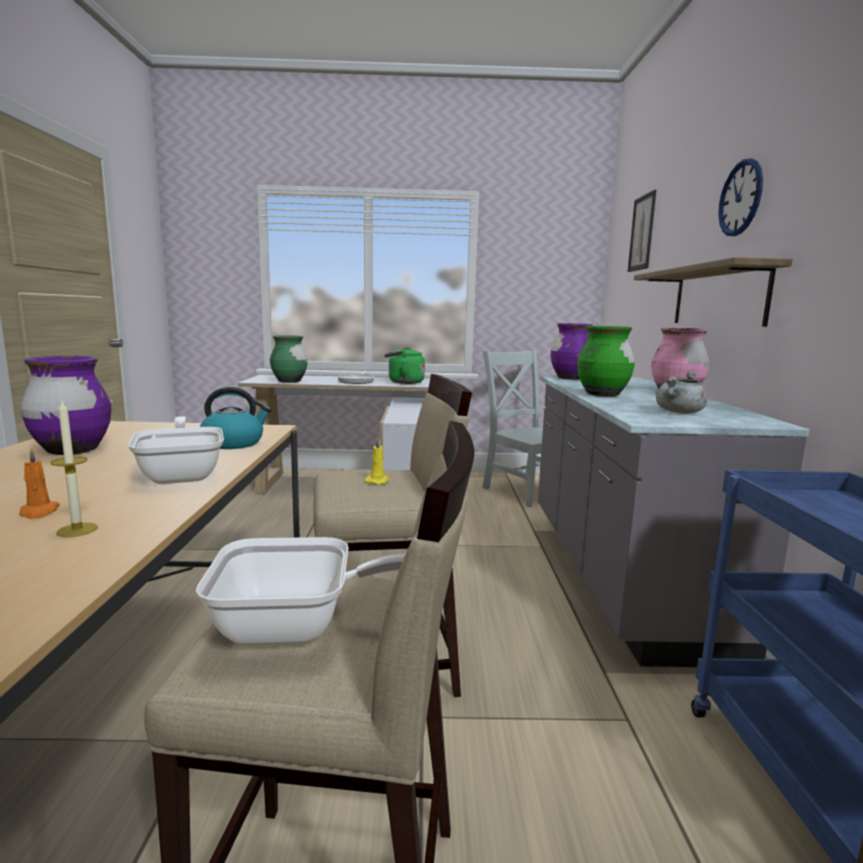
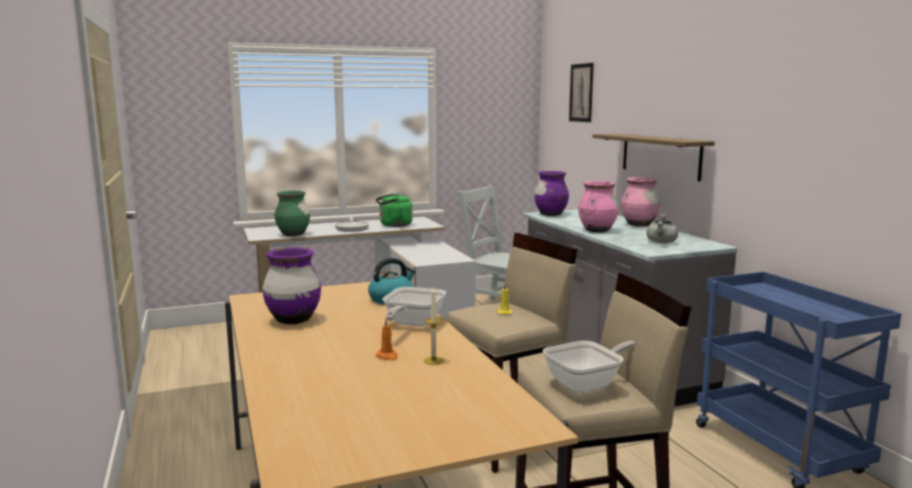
camera: 20 degrees left, 0 degrees up
frying pan [128,416,224,484] -> frying pan turned 120 degrees counterclockwise [383,287,446,327]
green vase [577,326,635,397] -> pink vase [578,181,619,233]
wall clock [718,158,763,236] -> none

